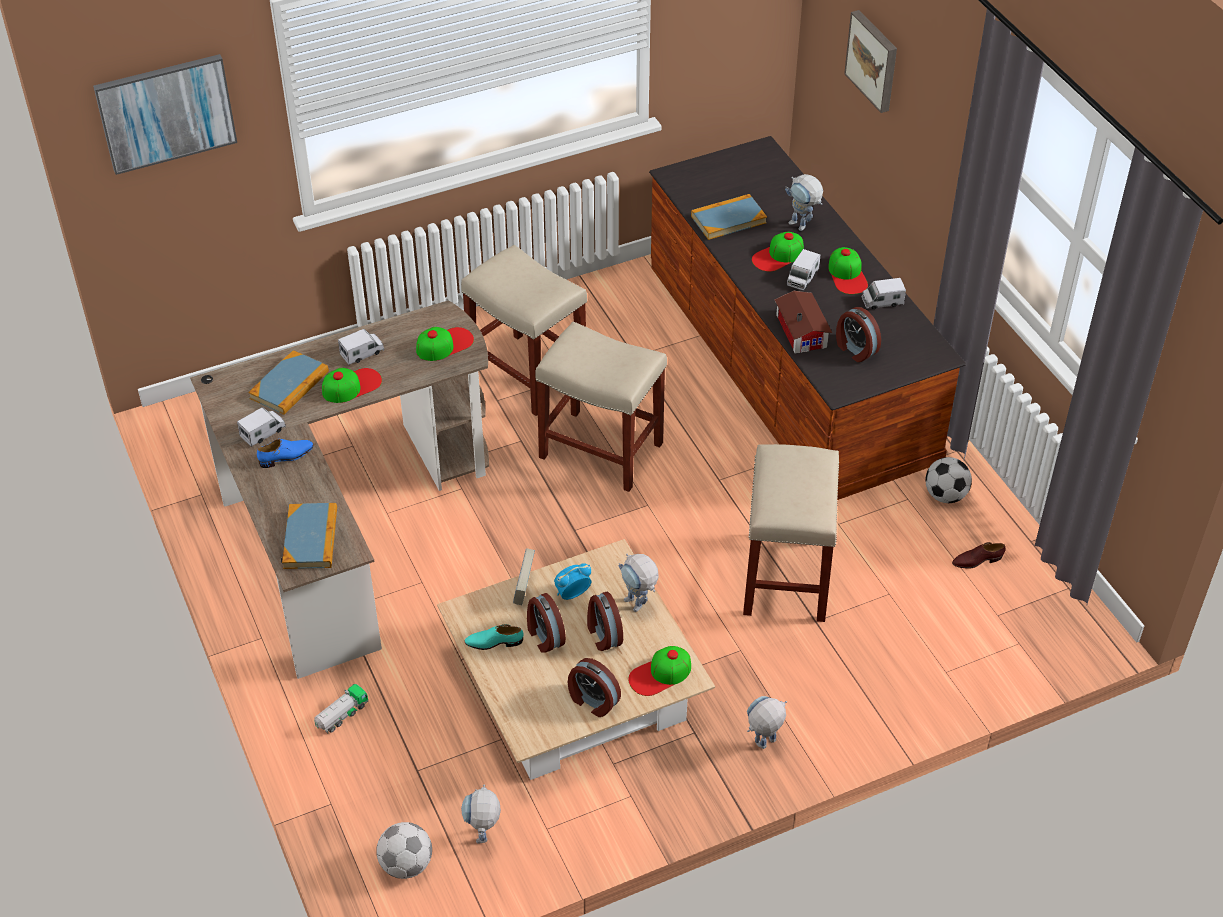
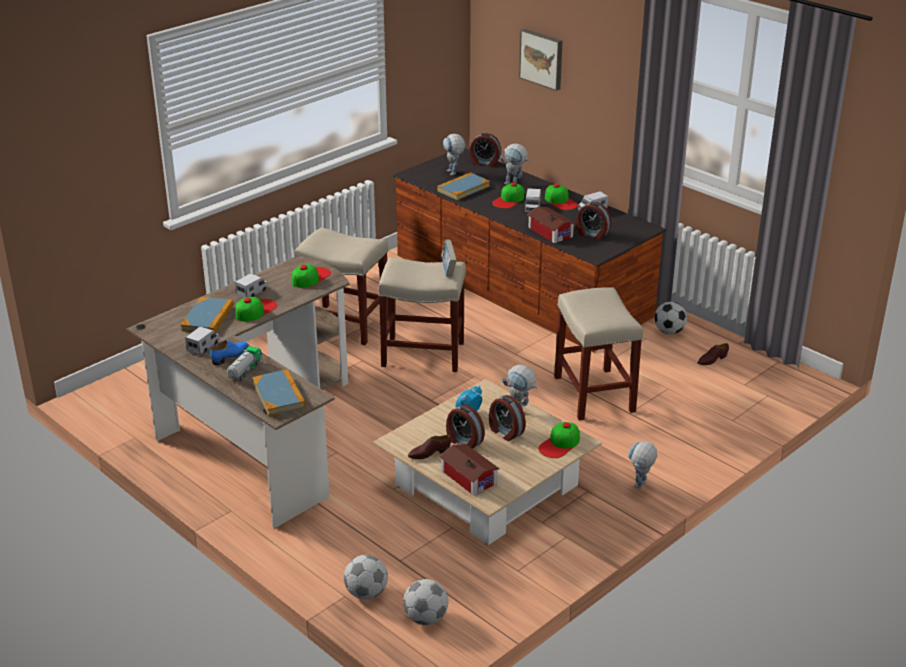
camera: 20 degrees left, 15 degrees down
picture [93,54,237,175] -> none
toy truck [314,684,368,733] -> toy truck moved to [227,346,262,381]
toy robot [461,785,501,844] -> toy robot moved to [443,134,465,176]
turquoise shoe [465,624,524,650] -> brown shoe [408,435,451,459]
book [513,548,535,605] -> book moved to [441,239,457,277]
alarm clock [568,658,621,717] -> alarm clock moved to [469,133,501,167]
none -> football [344,555,388,600]
none -> toy house [439,444,499,496]

